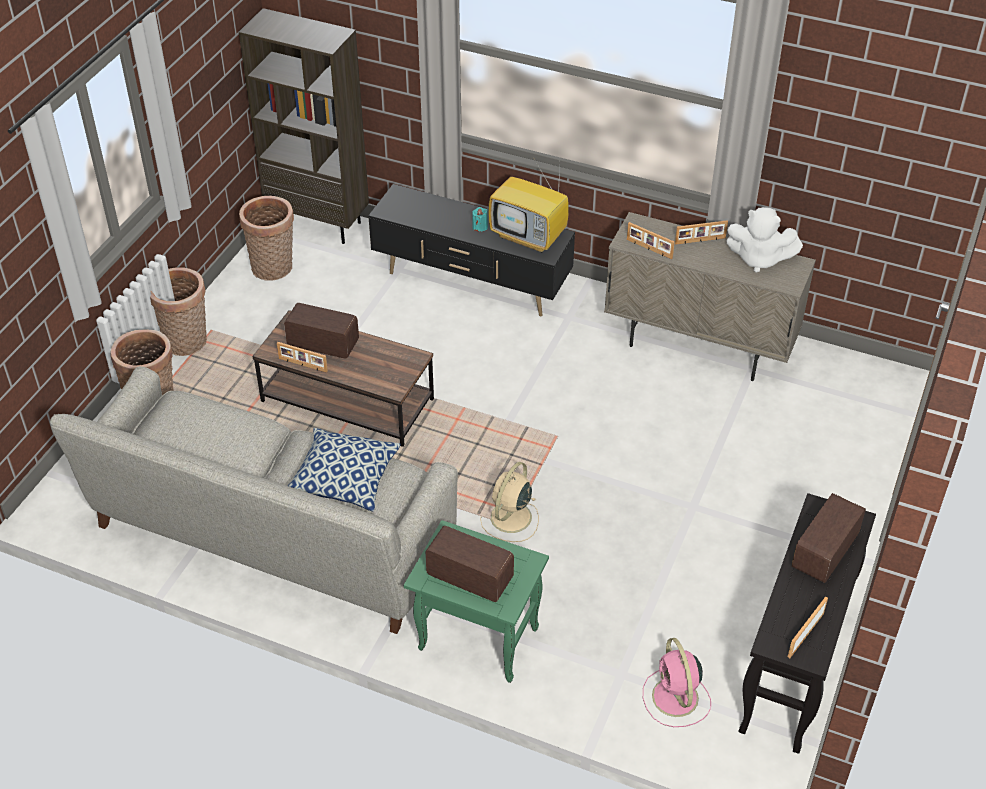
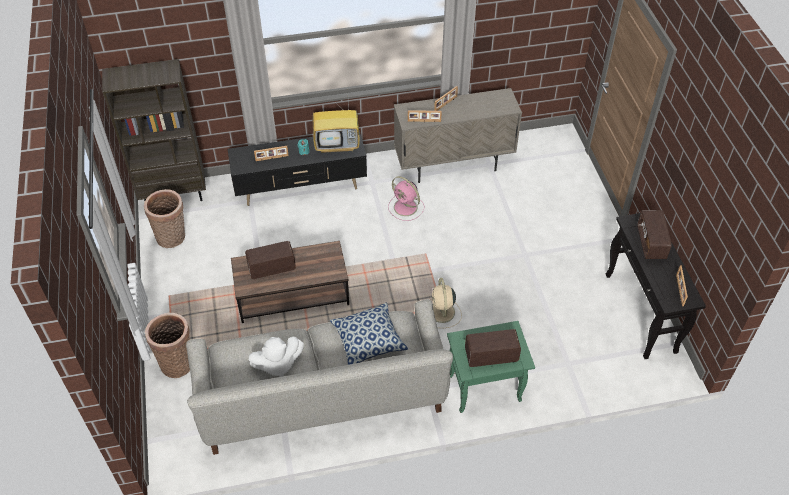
camera: 35 degrees left, 5 degrees up
basket [150,267,207,356] -> none
picture frame [277,342,328,373] -> picture frame moved to [254,146,289,161]
pink fan [643,638,711,727] -> pink fan moved to [388,176,425,221]
white plush toy [726,207,803,273] -> white plush toy moved to [249,337,304,377]

